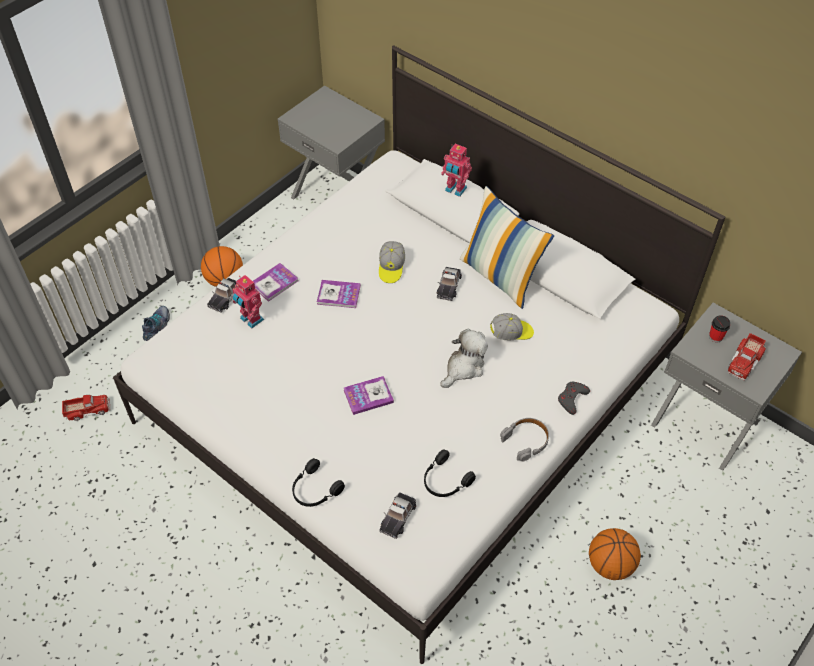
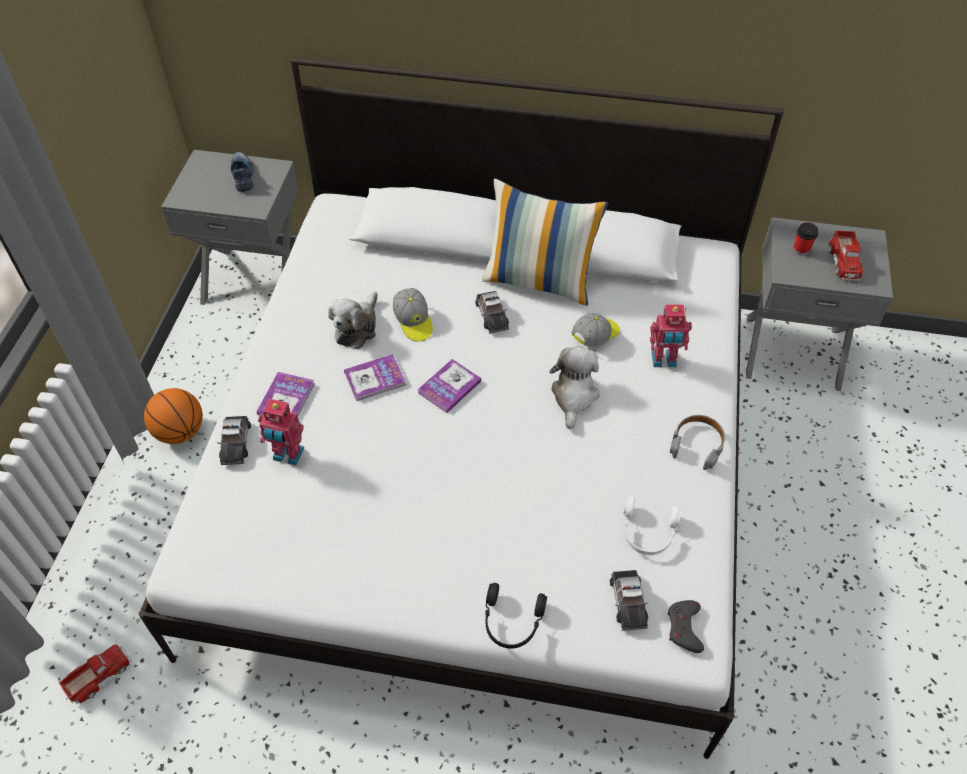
camera: 30 degrees left, 0 degrees up
shoe [142,306,170,341] -> shoe moved to [231,152,254,192]
book [344,376,394,415] -> book moved to [418,359,481,413]
black headphones [424,449,476,497] -> white headphones [623,496,681,555]
toy robot [441,144,472,197] -> toy robot moved to [650,305,692,367]
grey game controller [558,381,590,415] -> grey game controller moved to [668,600,704,653]
basketball [589,528,641,580] -> none
none -> plush toy [328,291,377,349]

